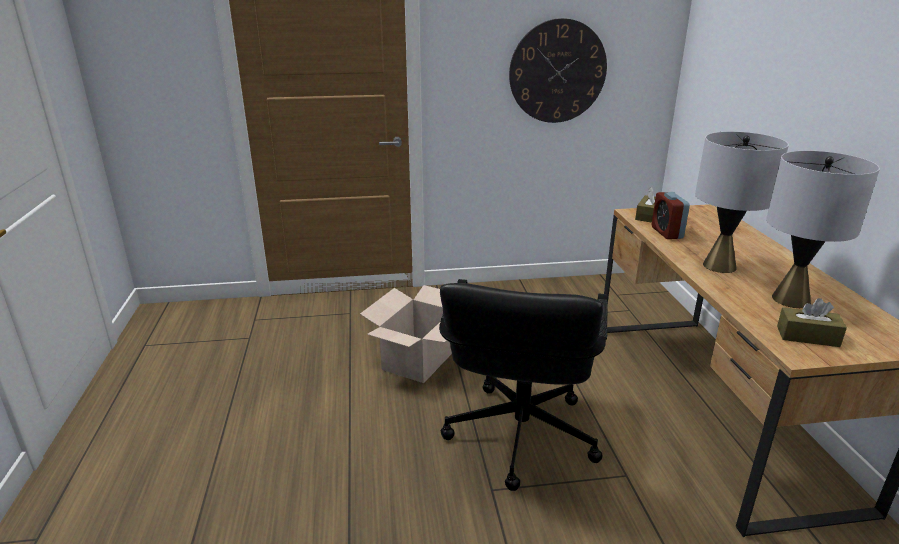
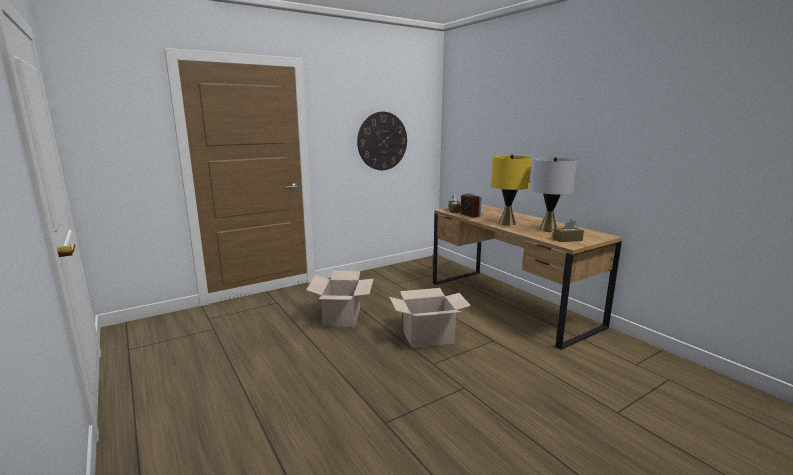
camera: 25 degrees left, 10 degrees down
black office chair [439,279,608,491] -> cardboard box [389,288,471,348]
grey table lamp [695,132,789,273] -> yellow table lamp [491,155,532,226]

